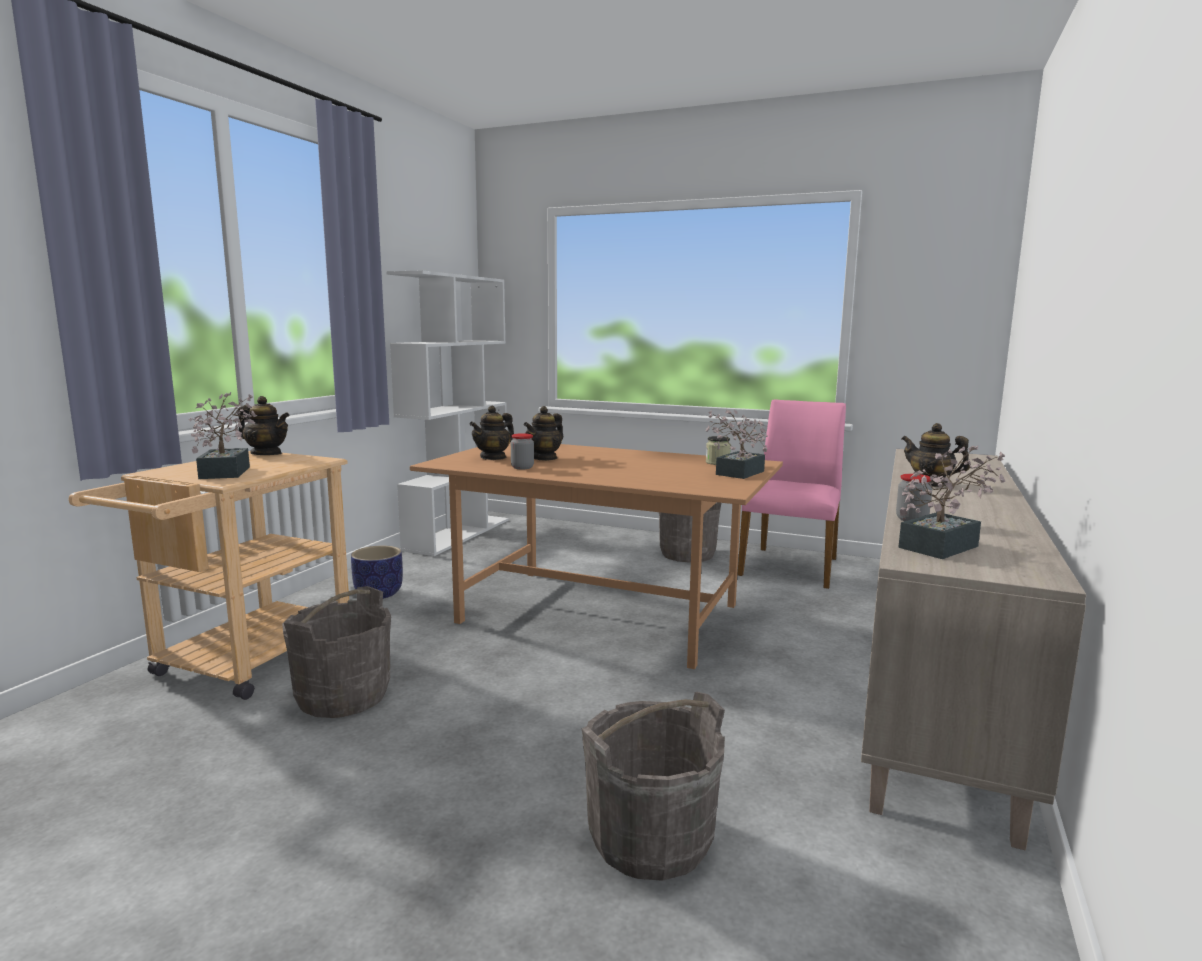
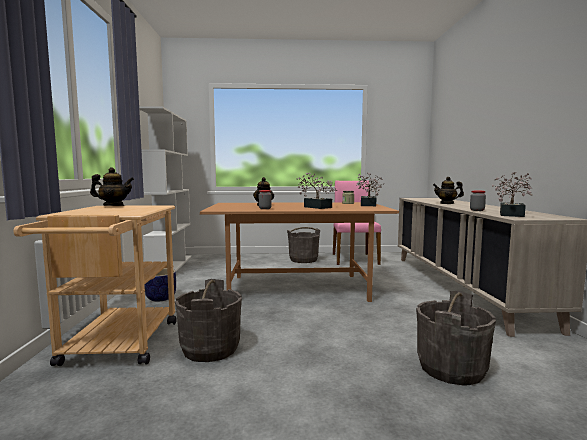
camera: 25 degrees left, 5 degrees down
potted plant [188,392,257,479] -> potted plant moved to [296,173,338,209]
teapot [470,406,514,460] -> none

